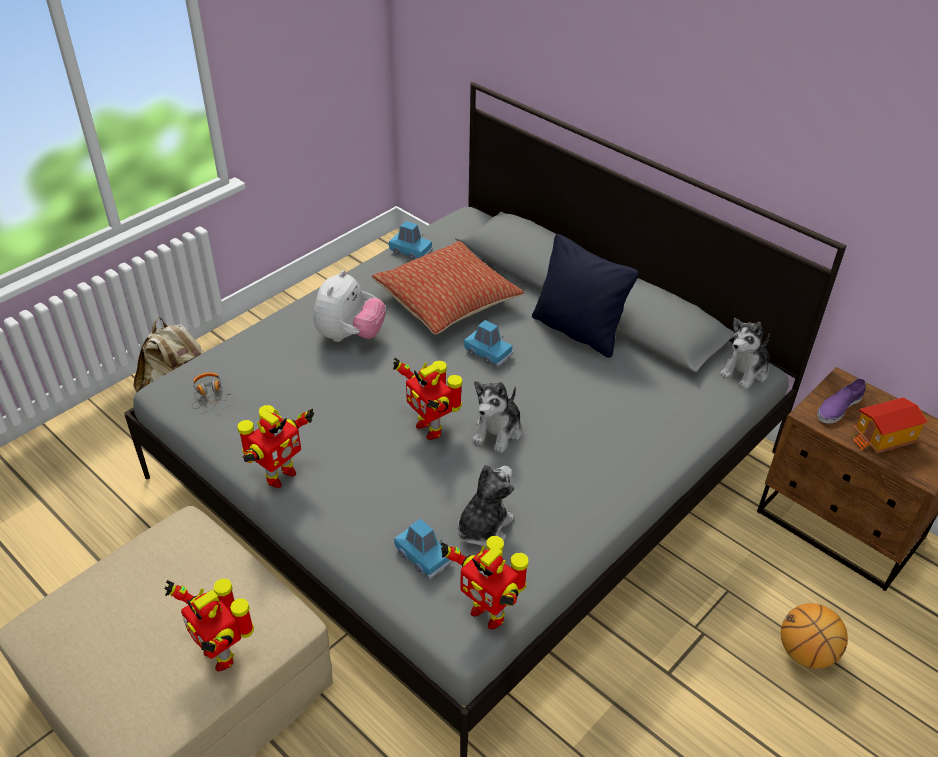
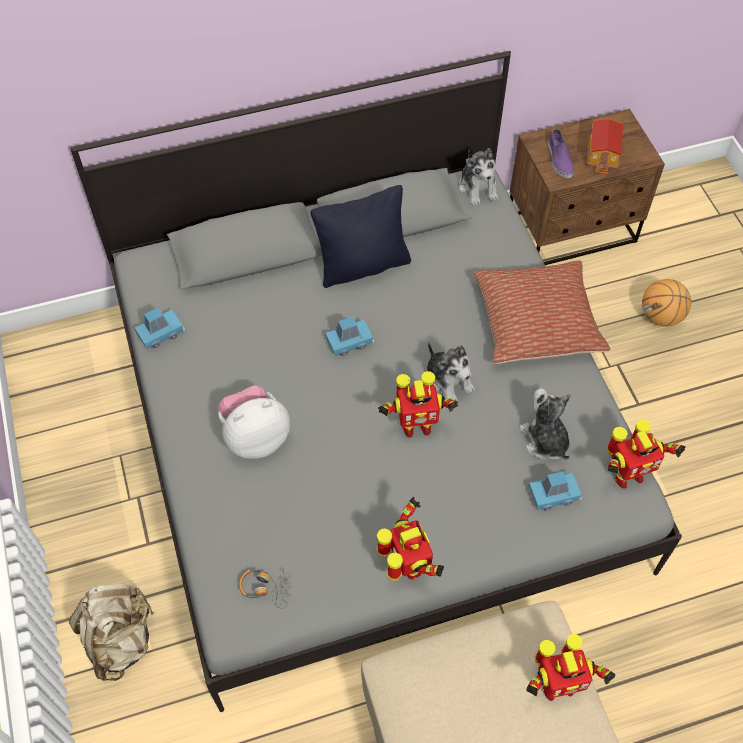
camera: 60 degrees left, 15 degrees up
plush toy [314,270,386,342] -> plush toy turned 75 degrees counterclockwise [218,386,290,459]
pillow [372,241,524,334] -> pillow moved to [473,261,610,364]

